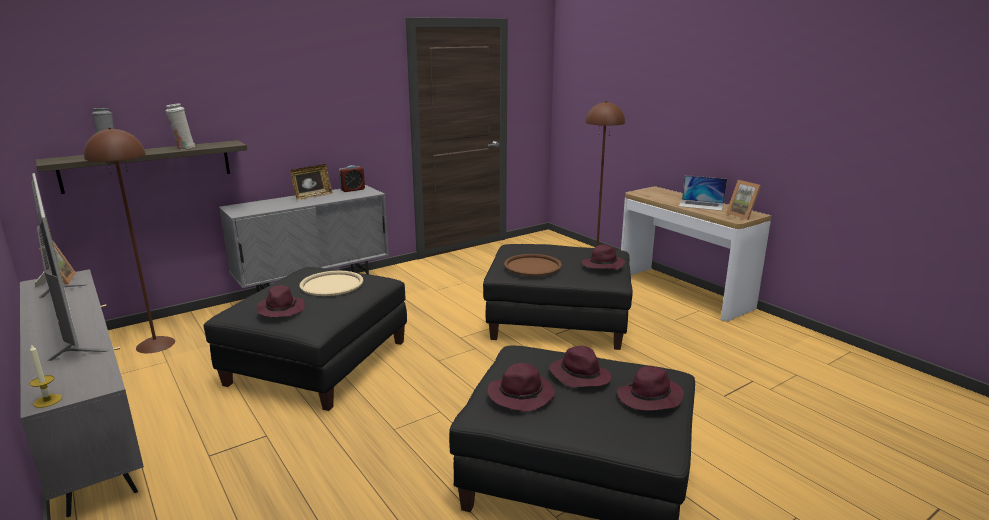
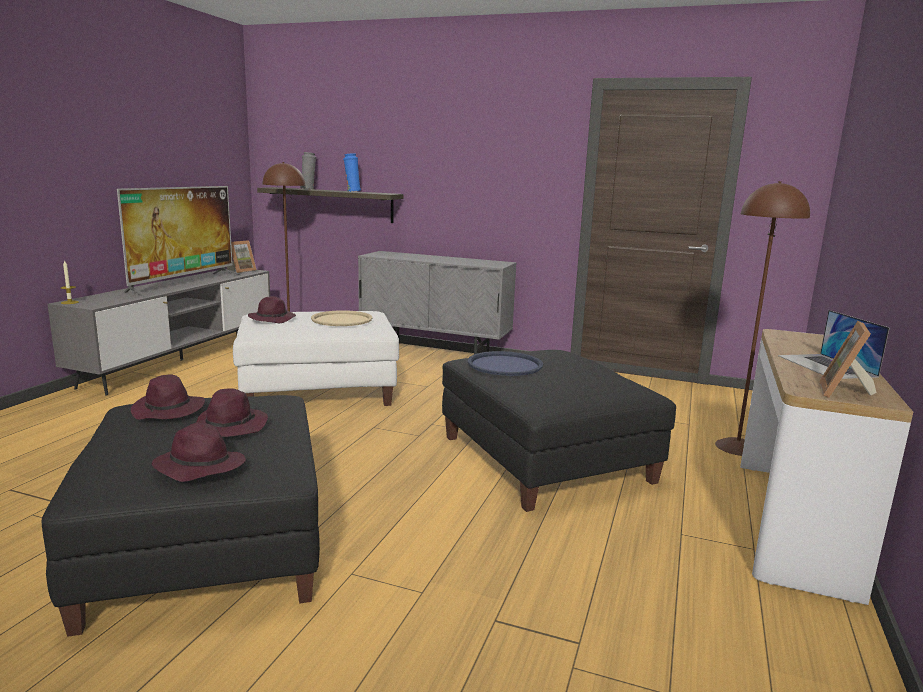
camera: 55 degrees right, 5 degrees down
white vase [166,103,195,149] -> blue vase [343,153,361,192]
black ottoman [204,267,407,411] -> white ottoman [233,311,399,406]
picture frame [290,164,333,200] -> none
alarm clock [339,165,365,192] -> none
brown tray [504,254,562,276] -> blue tray [468,351,543,376]
purple hat [582,245,625,270] -> none

